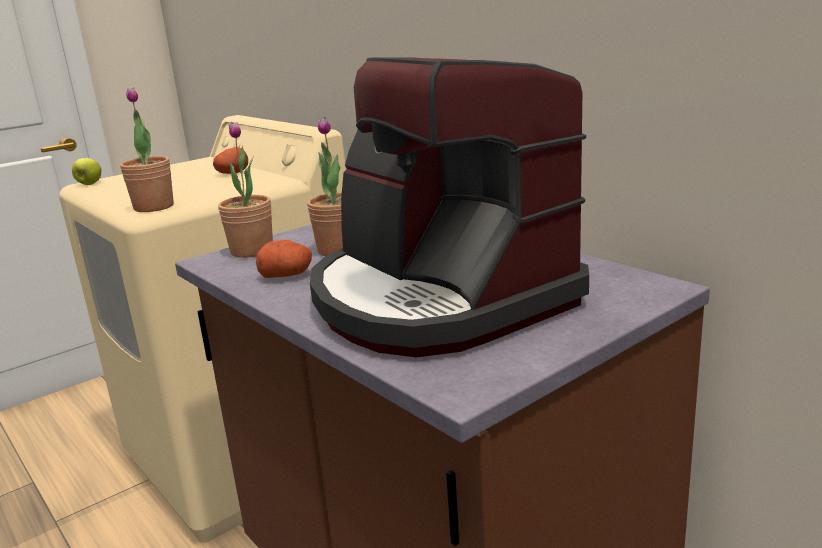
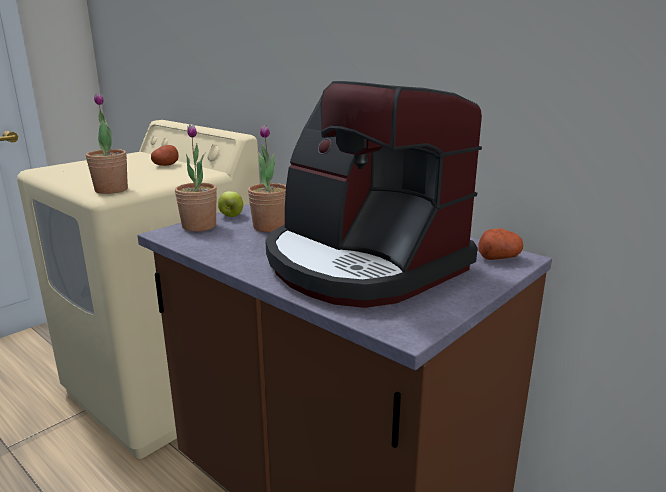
camera: 10 degrees left, 0 degrees up
apple [72,158,101,185] -> apple moved to [218,191,243,217]
potato [256,240,312,278] -> potato moved to [478,228,523,260]

